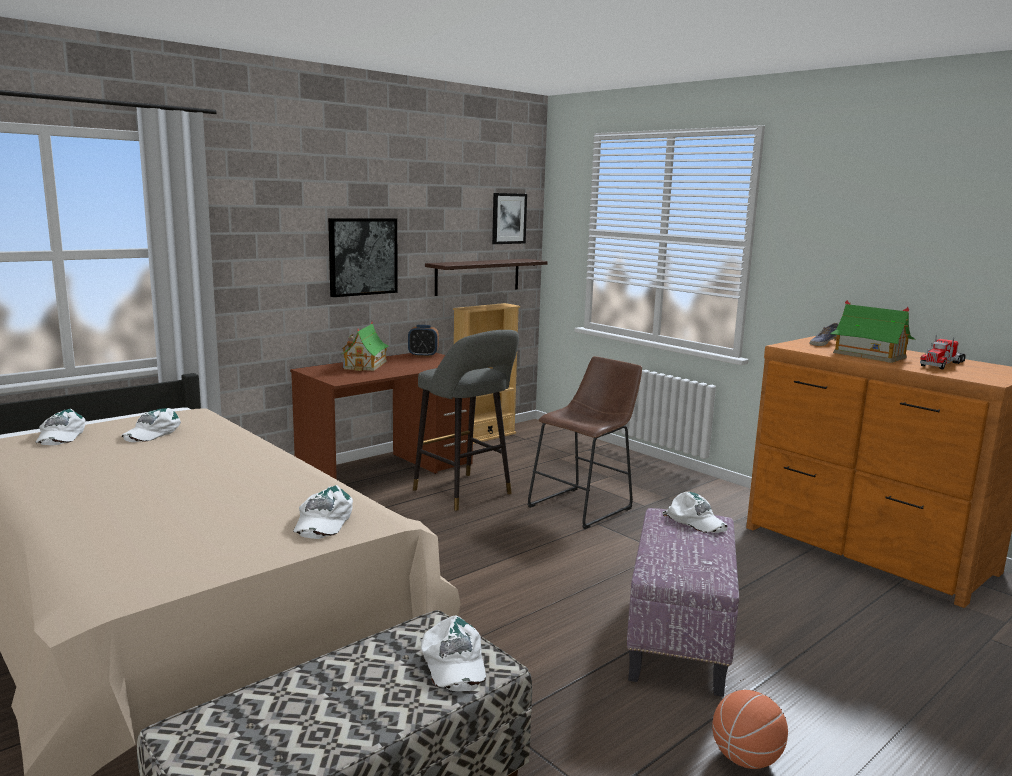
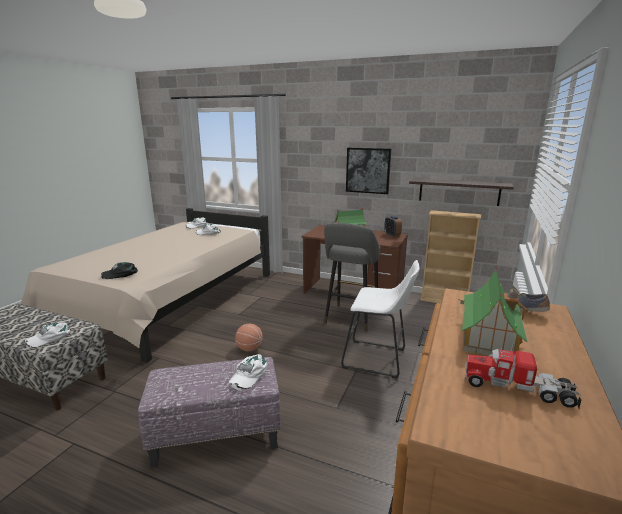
camera: 65 degrees right, 5 degrees up
white cap [293,485,353,539] -> black cap [101,262,138,279]
picture [492,193,527,244] -> none
brown stool [528,356,642,529] -> white stool [341,260,420,379]
basketball [712,690,788,769] -> basketball moved to [235,324,263,351]

